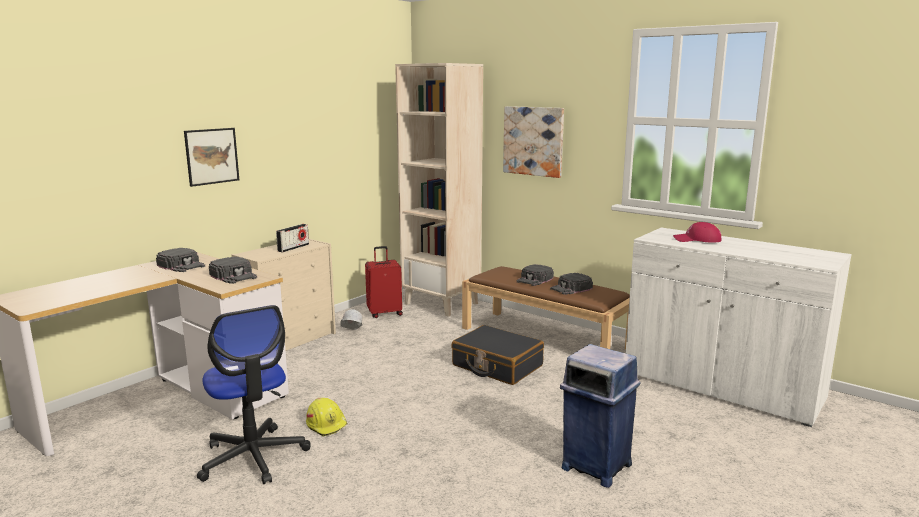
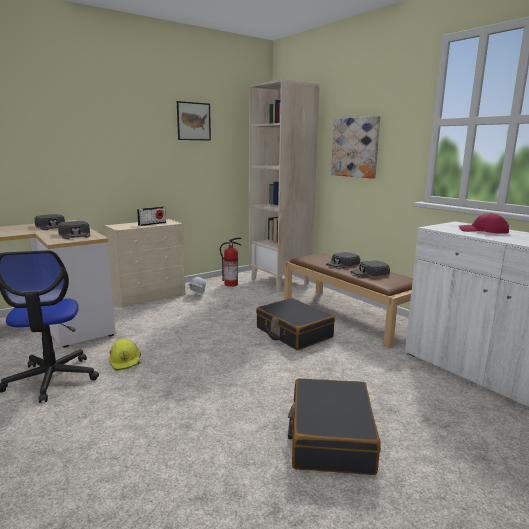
camera: 15 degrees right, 0 degrees up
picture [184,128,239,187] -> picture moved to [177,101,211,141]
red suitcase [365,246,403,318] -> fire extinguisher [220,237,242,287]
blue trash can [560,344,641,488] -> black suitcase [288,378,381,475]

